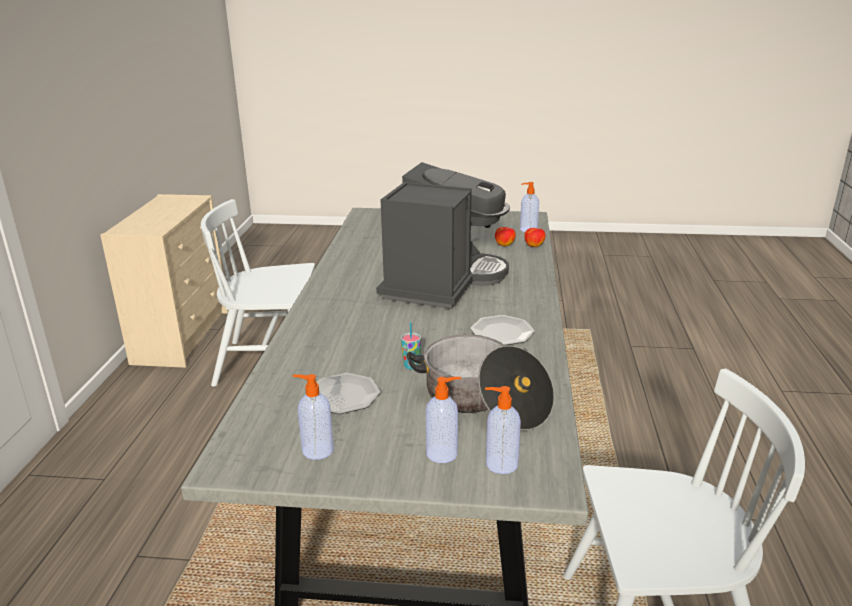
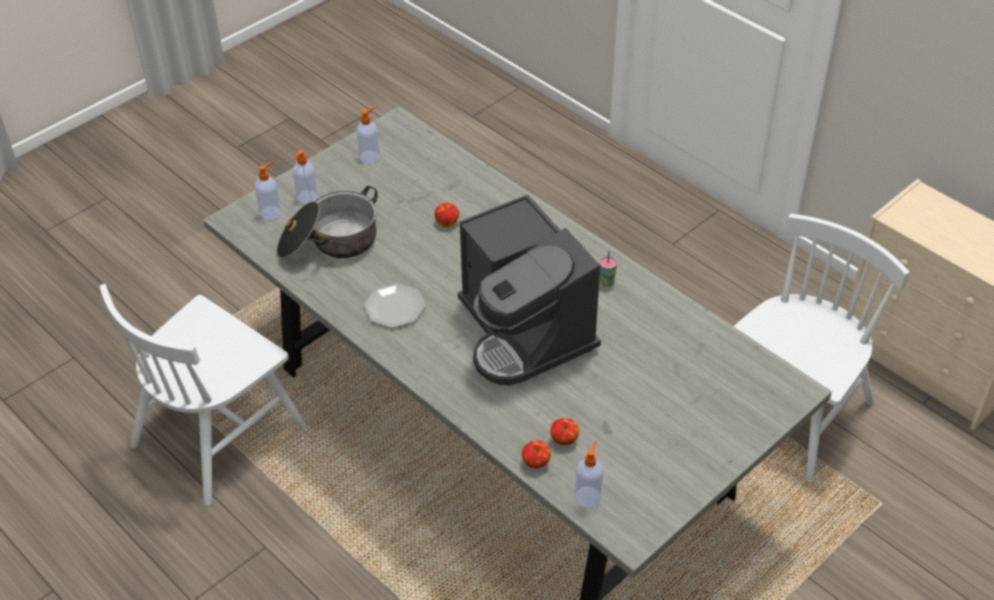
camera: 130 degrees right, 20 degrees up
plate [317,373,380,414] -> none
cup [401,322,421,369] -> cup moved to [599,251,617,287]
none -> apple [435,203,459,227]

